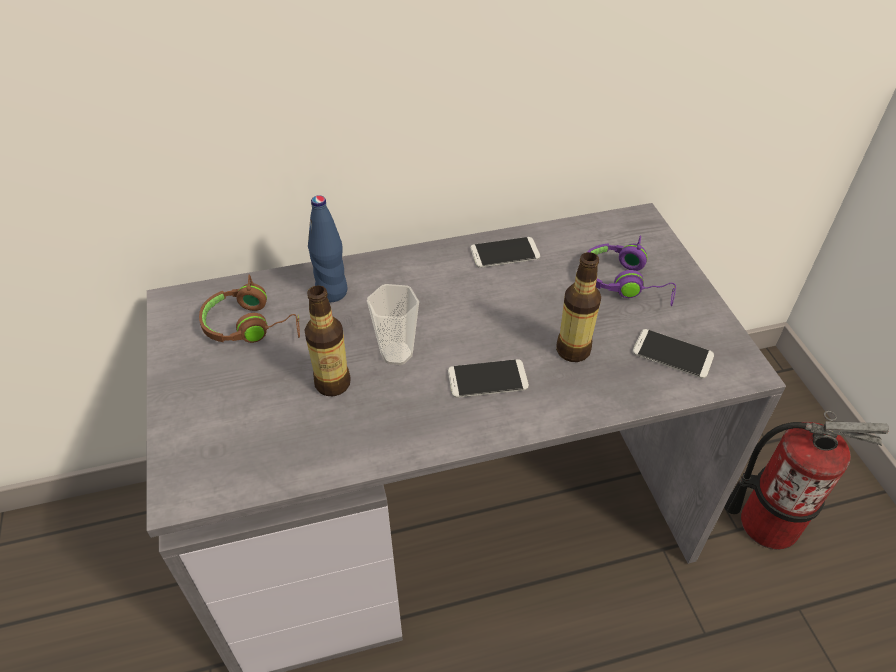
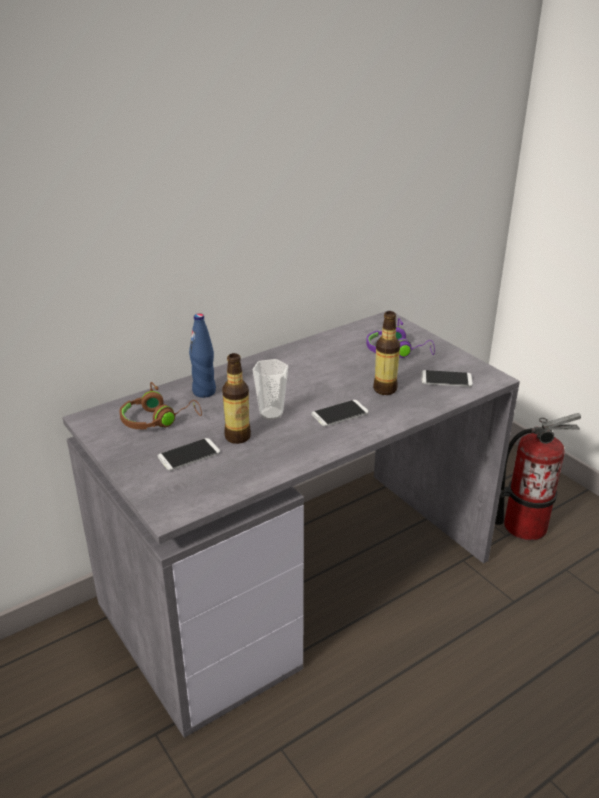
camera: 20 degrees left, 15 degrees down
phone [470,237,540,268] -> phone moved to [158,438,220,471]

